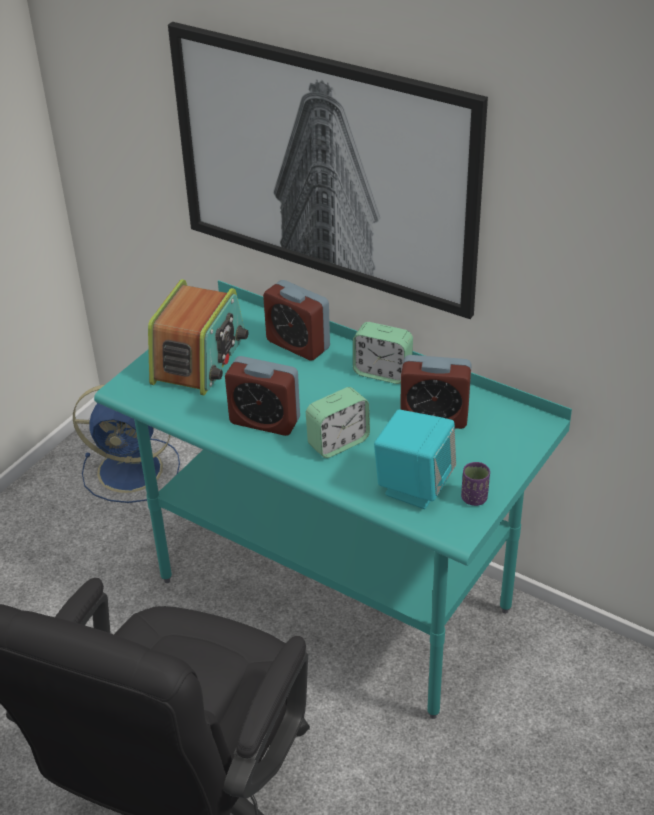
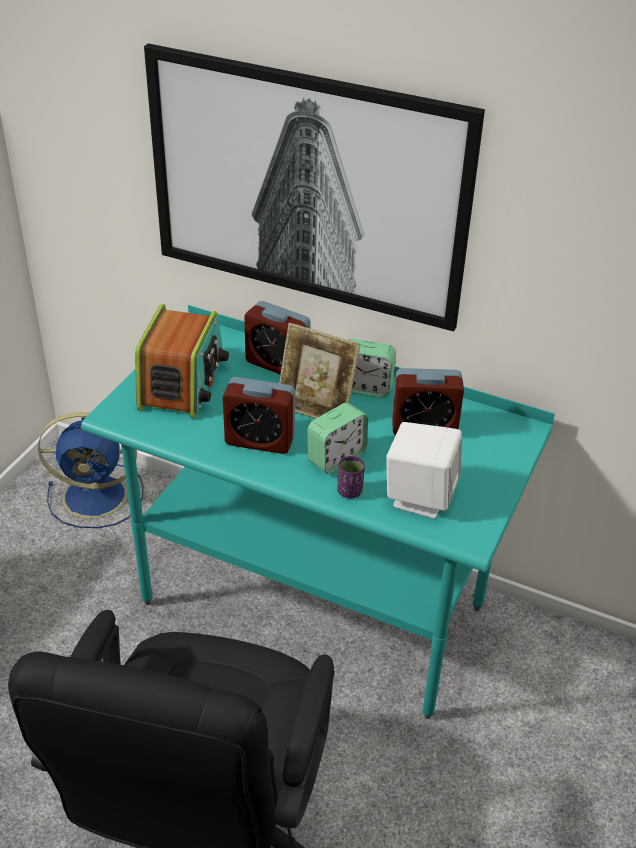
camera: 10 degrees left, 0 degrees up
turquoise speaker [374,410,456,509] -> white speaker [386,422,462,519]
purple cup [461,462,490,506] -> purple cup moved to [337,456,365,498]
none -> picture frame [279,323,360,419]

